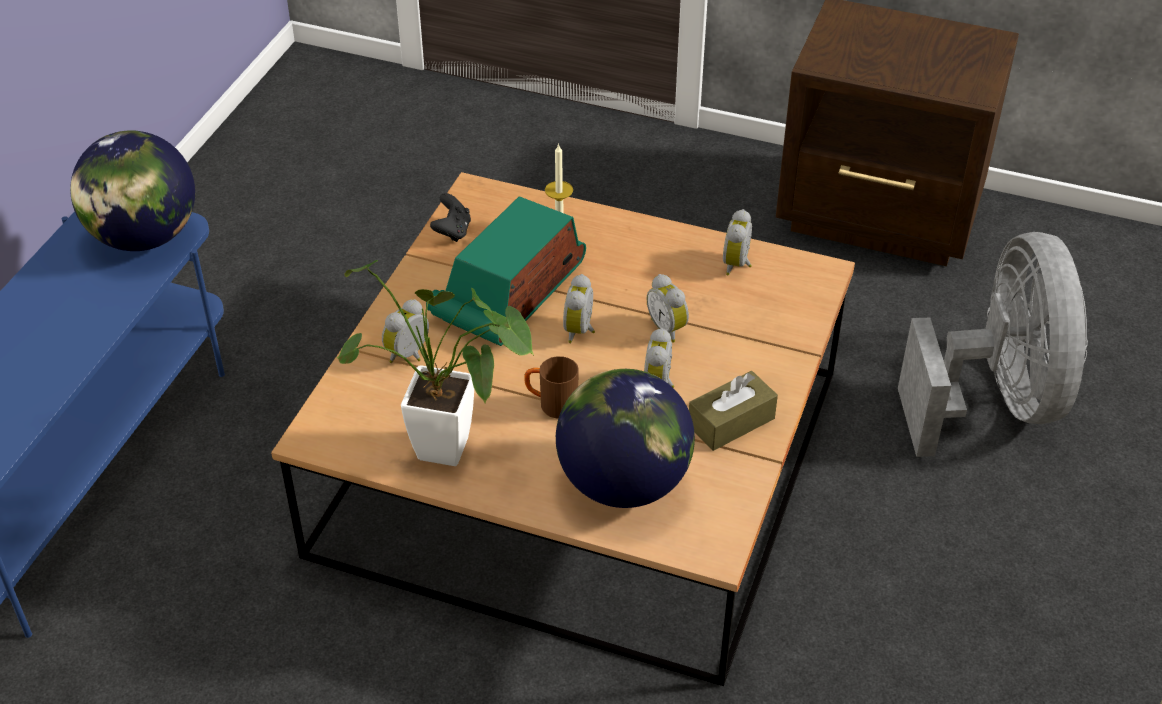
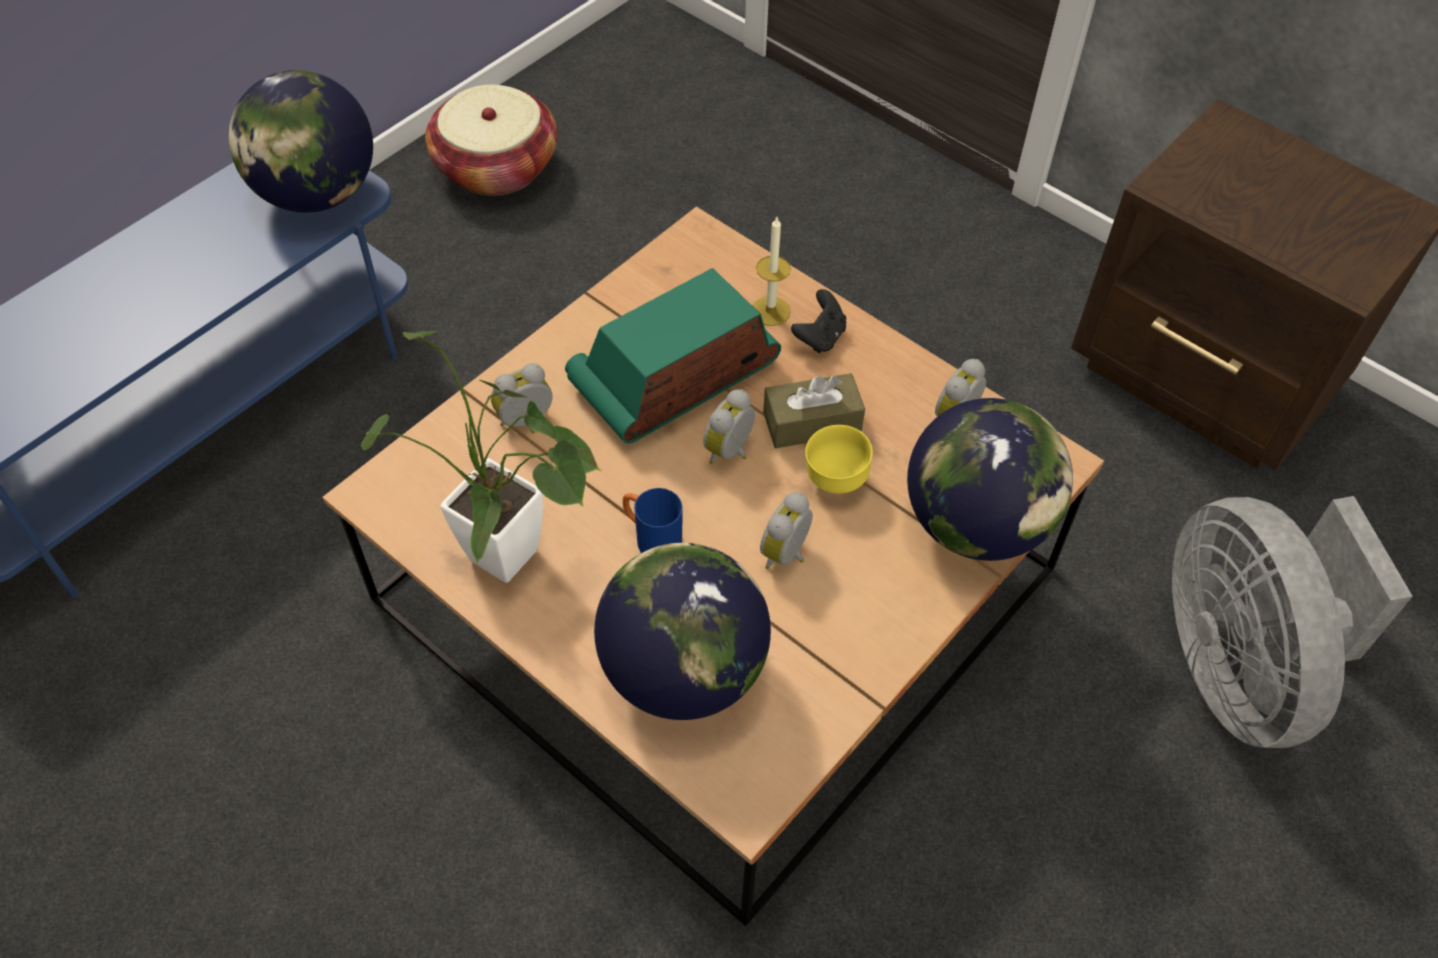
camera: 20 degrees right, 10 degrees up
black game controller [430,193,471,242] -> black game controller moved to [791,289,846,353]
brown mug [524,356,579,418] -> blue mug [623,488,683,553]
alarm clock [646,274,689,343] -> yellow bowl [805,425,873,494]
brown tissue box [689,371,778,451] -> brown tissue box moved to [763,373,865,448]
grey fan [898,232,1088,457] -> grey fan turned 150 degrees clockwise [1172,496,1413,748]
none -> basket [425,85,558,196]
none -> globe [907,398,1073,561]

